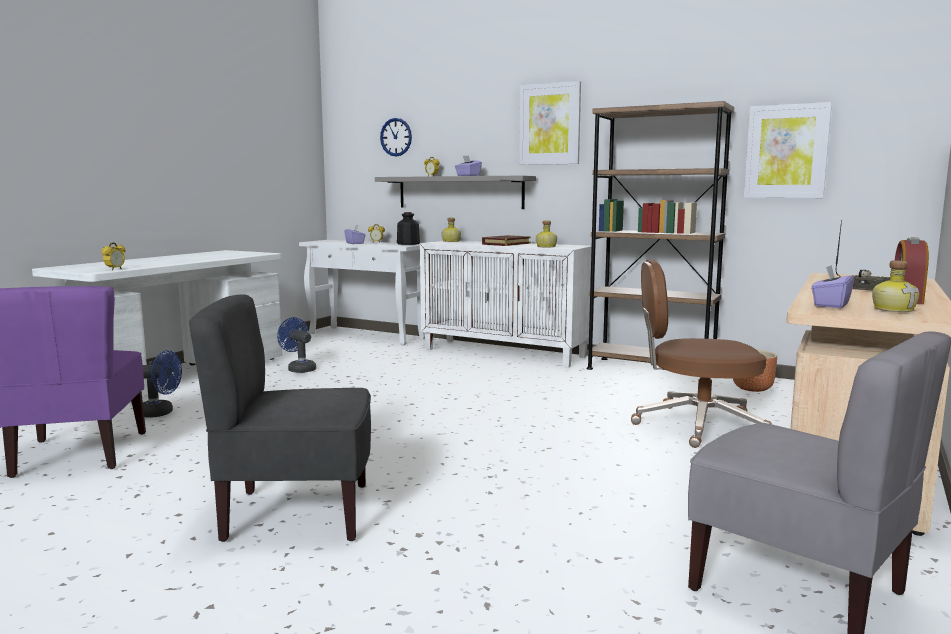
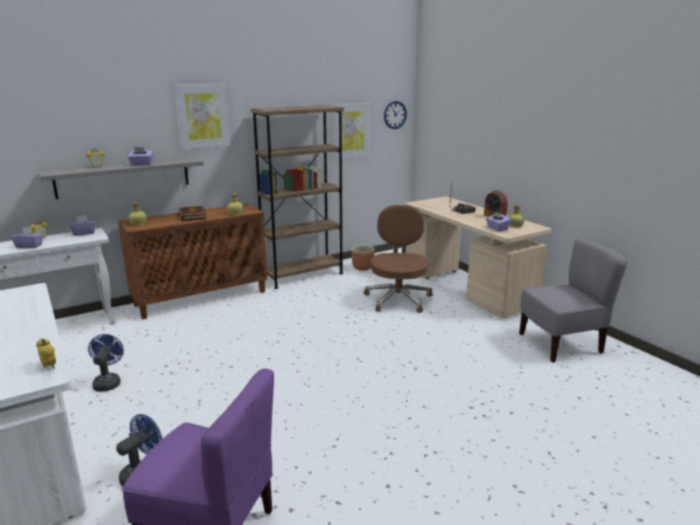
camera: 60 degrees left, 10 degrees up
grey chair [189,294,371,542] -> none
blue fan [277,317,316,373] -> blue fan turned 105 degrees clockwise [88,334,124,391]
wall clock [380,118,412,157] -> wall clock moved to [384,101,407,129]
bottle [397,212,420,245] -> purple tissue box [69,215,95,236]
white cabinet [420,240,592,368] -> brown cabinet [118,203,268,319]
brown office chair [631,260,772,448] -> brown office chair turned 150 degrees clockwise [364,205,433,313]

